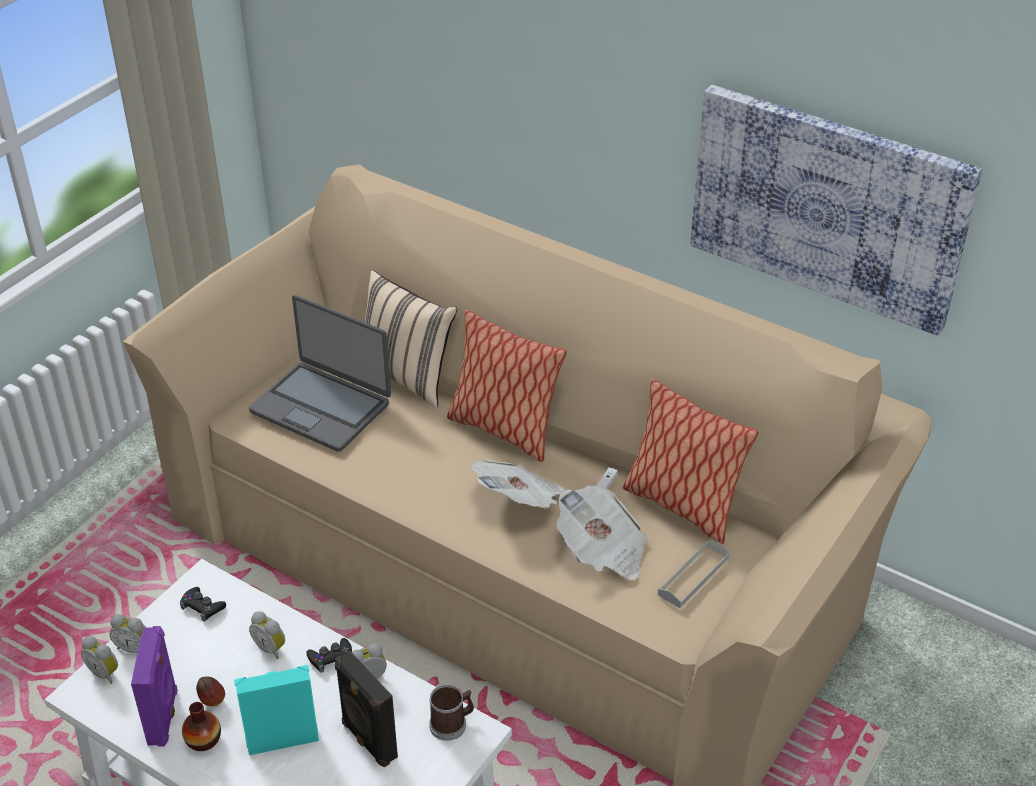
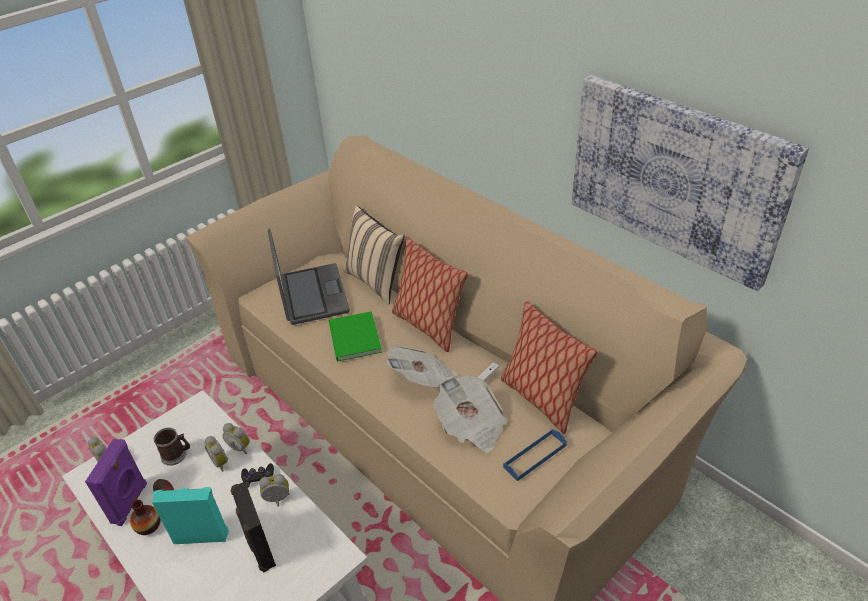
camera: 15 degrees right, 0 degrees up
alarm clock [110,614,145,653] -> alarm clock moved to [223,423,250,454]
black game controller [180,587,226,622] -> none
laptop [249,295,391,452] -> laptop turned 150 degrees counterclockwise [268,228,350,325]
mug [429,684,474,741] -> mug moved to [154,427,190,466]
grey tray [658,540,729,608] -> blue tray [503,429,567,481]
none -> green book [329,311,382,361]

